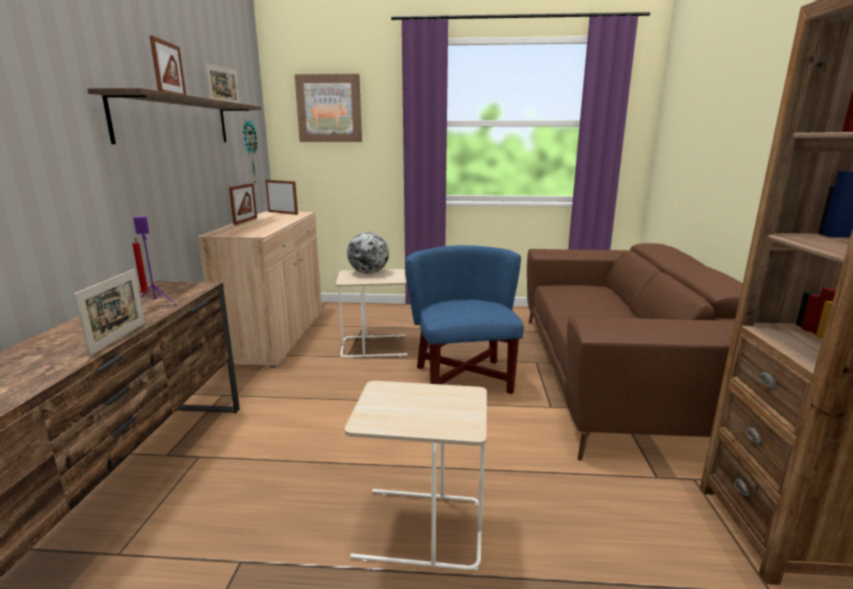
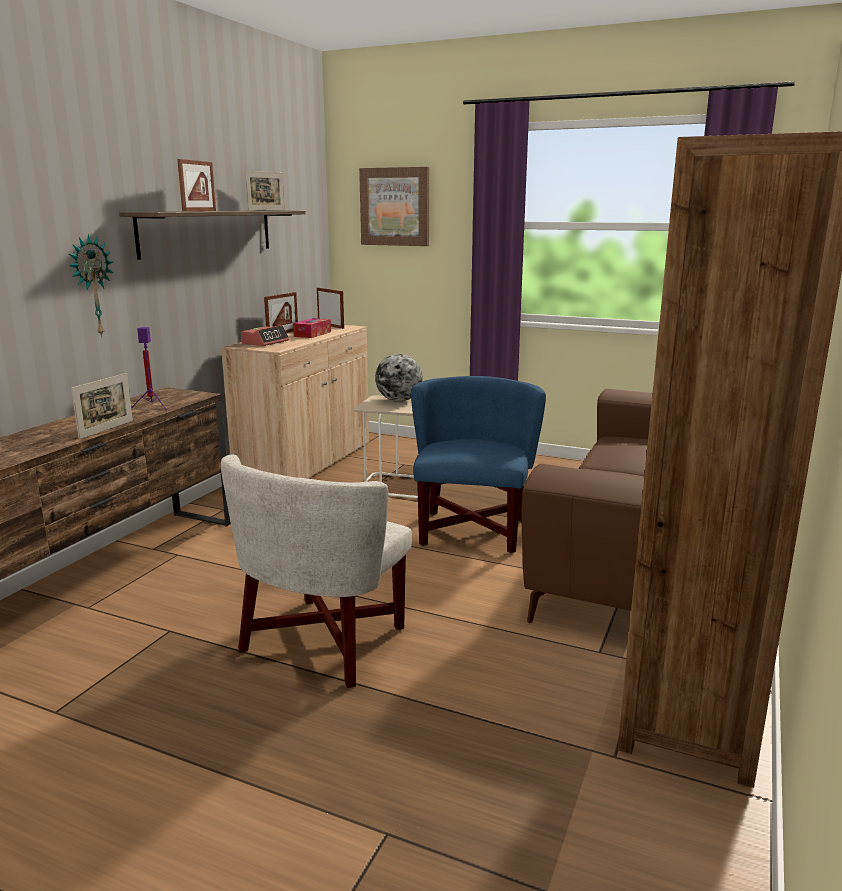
camera: 20 degrees right, 0 degrees up
wall clock [243,119,258,185] -> wall clock moved to [69,234,114,337]
beige side table [345,381,487,570] -> white armchair [221,455,412,688]
none -> alarm clock [241,325,289,346]
none -> tissue box [293,318,331,338]

